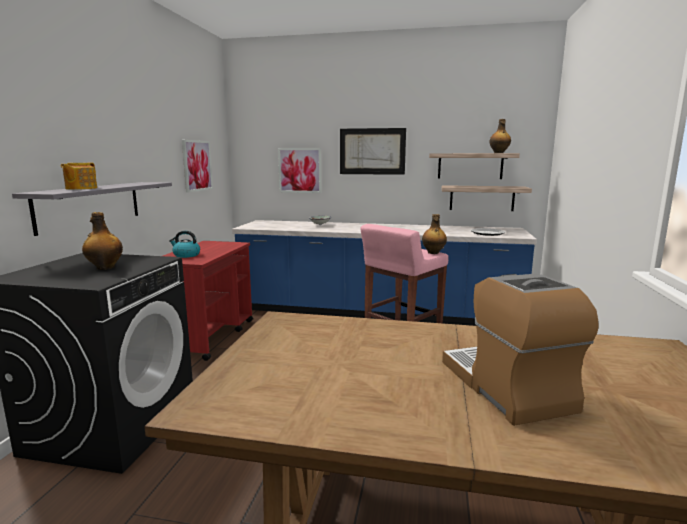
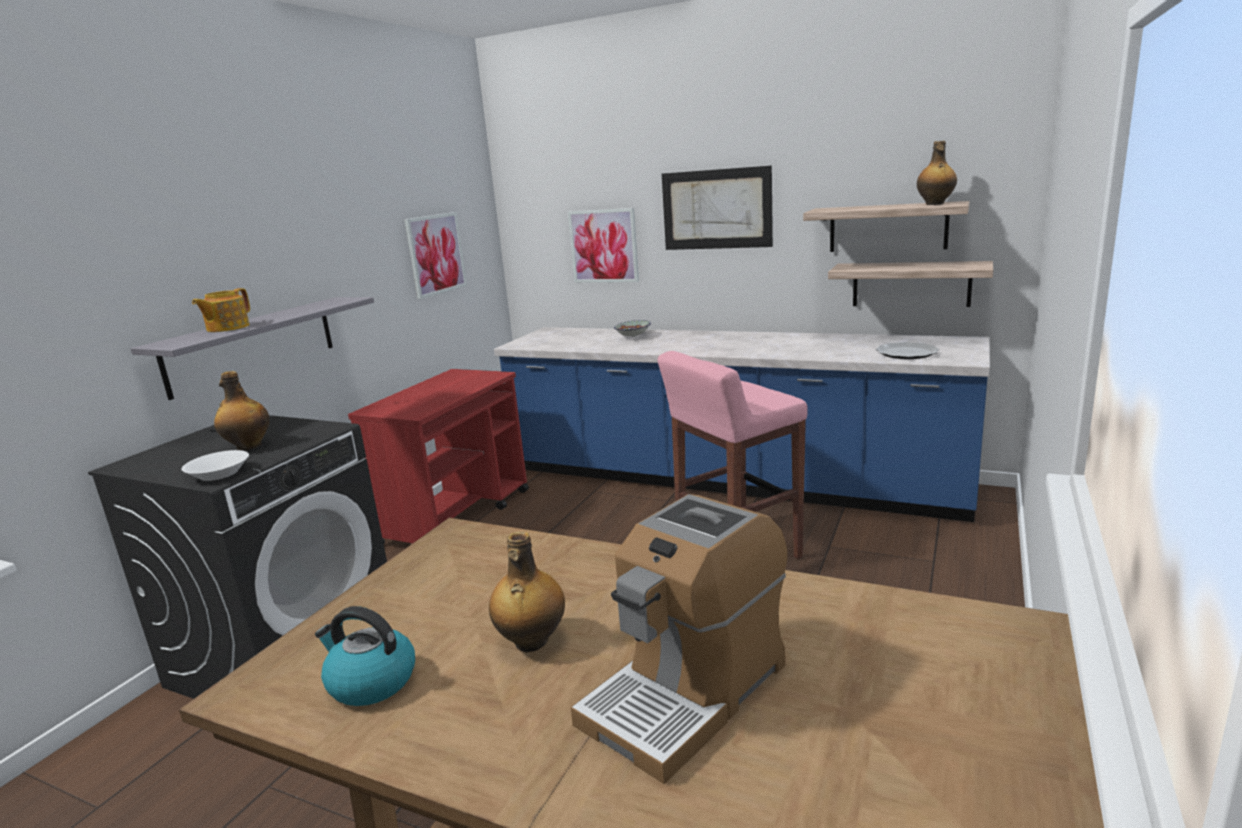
camera: 15 degrees right, 5 degrees up
kettle [169,231,200,258] -> kettle moved to [315,606,415,706]
bottle [422,214,447,254] -> bottle moved to [489,532,565,652]
coffee machine [442,273,599,426] -> coffee machine turned 135 degrees counterclockwise [571,494,787,784]
none -> white bowl [182,450,249,481]

